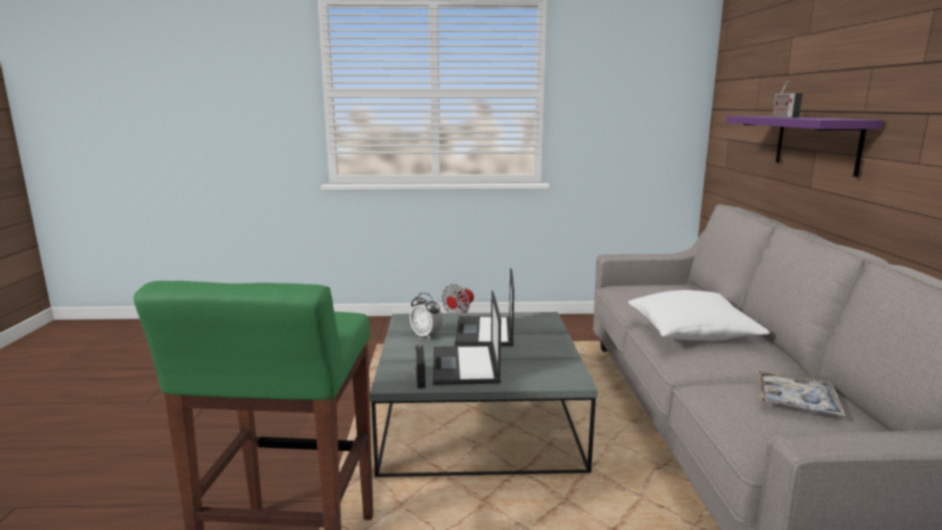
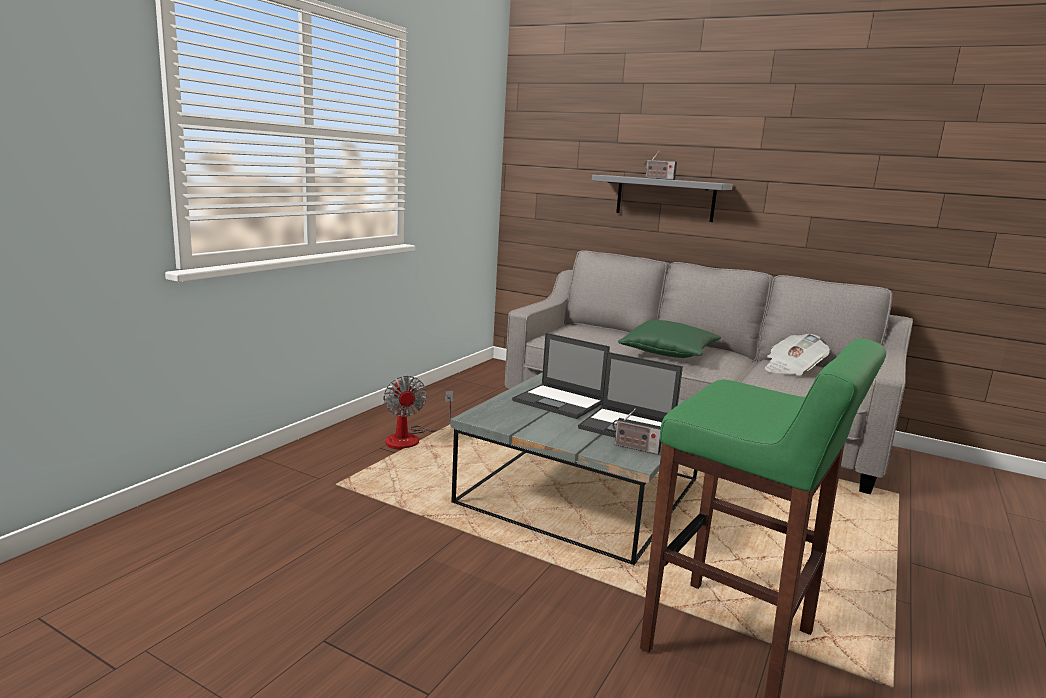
camera: 60 degrees left, 0 degrees up
alarm clock [410,293,443,340] -> none
white pillow [628,290,770,340] -> green pillow [618,320,721,358]
purple shelf [726,116,883,177] -> grey shelf [592,175,733,222]
tray [758,370,846,417] -> newspaper [765,334,830,375]

